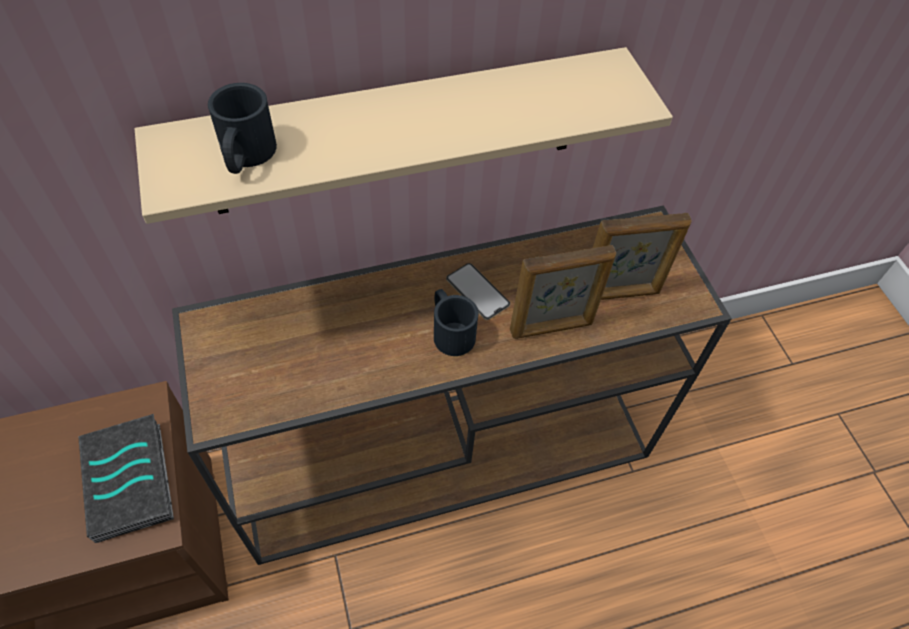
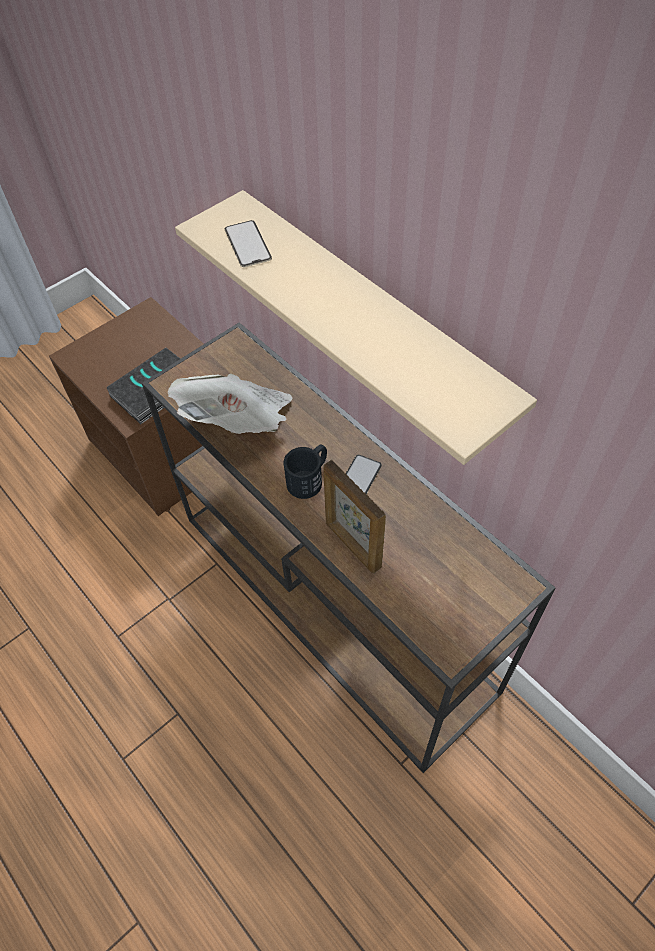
camera: 70 degrees right, 0 degrees up
black mug [208,83,277,174] -> phone [225,220,272,267]
picture frame [593,213,692,300] -> none
none -> newspaper [168,374,293,434]

